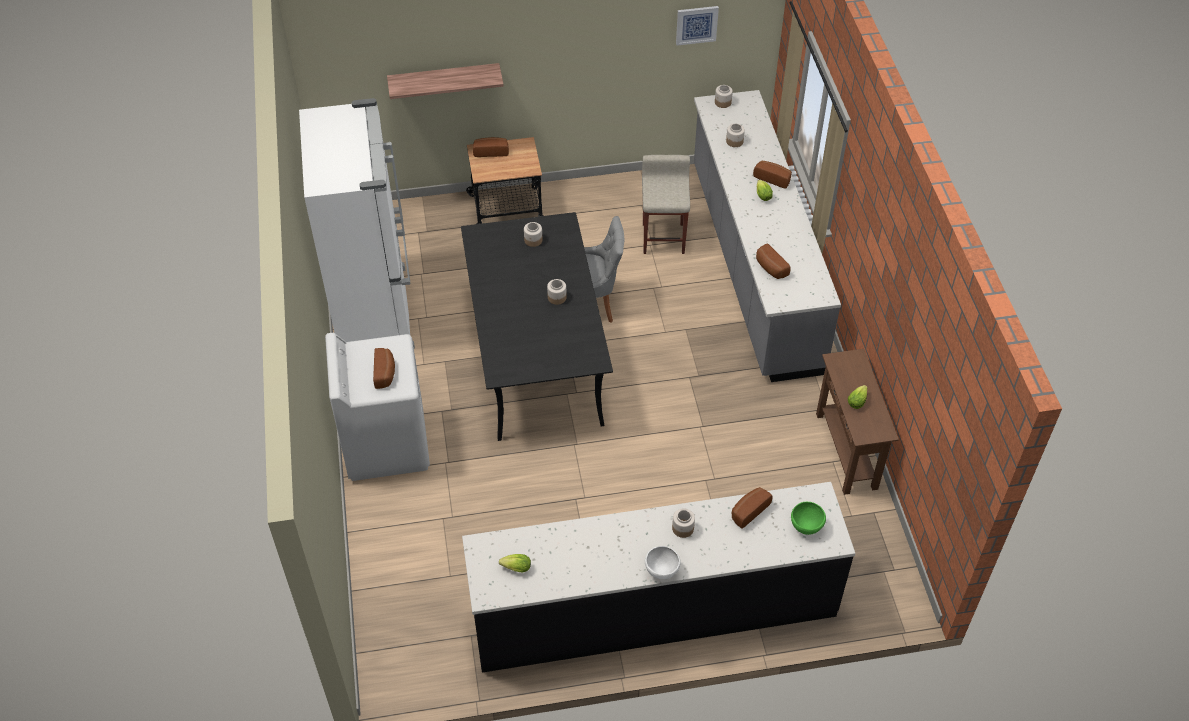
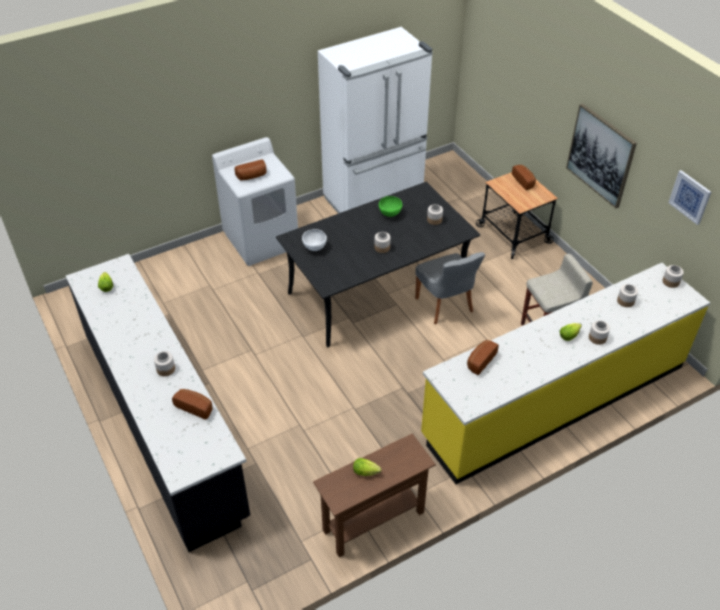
camera: 70 degrees right, 5 degrees down
shelf [387,63,504,99] -> none
white bowl [645,546,681,579] -> white bowl moved to [302,229,327,251]
grey counter [694,90,841,382] -> yellow counter [421,263,710,484]
bread [753,161,792,189] -> jar [589,320,610,345]
green bowl [791,502,826,535] -> green bowl moved to [379,196,403,217]
none -> picture [566,103,637,208]

